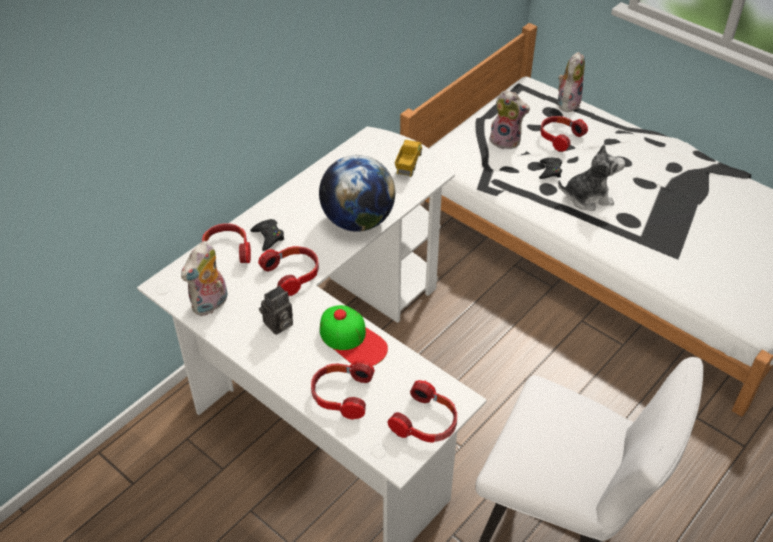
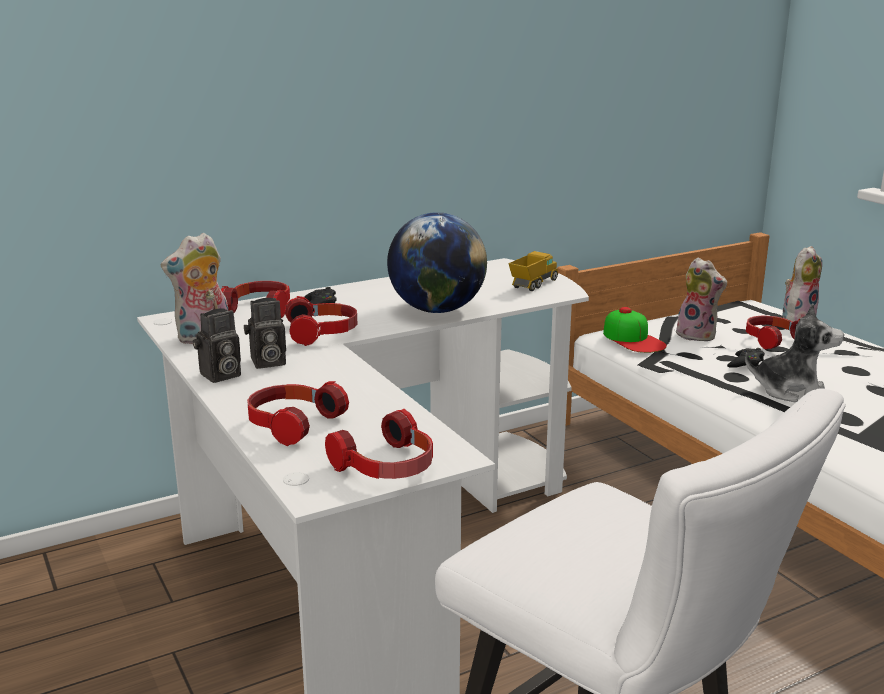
camera: 20 degrees right, 25 degrees down
cap [320,305,388,366] -> cap moved to [603,307,667,353]
none -> camera [192,308,241,383]

